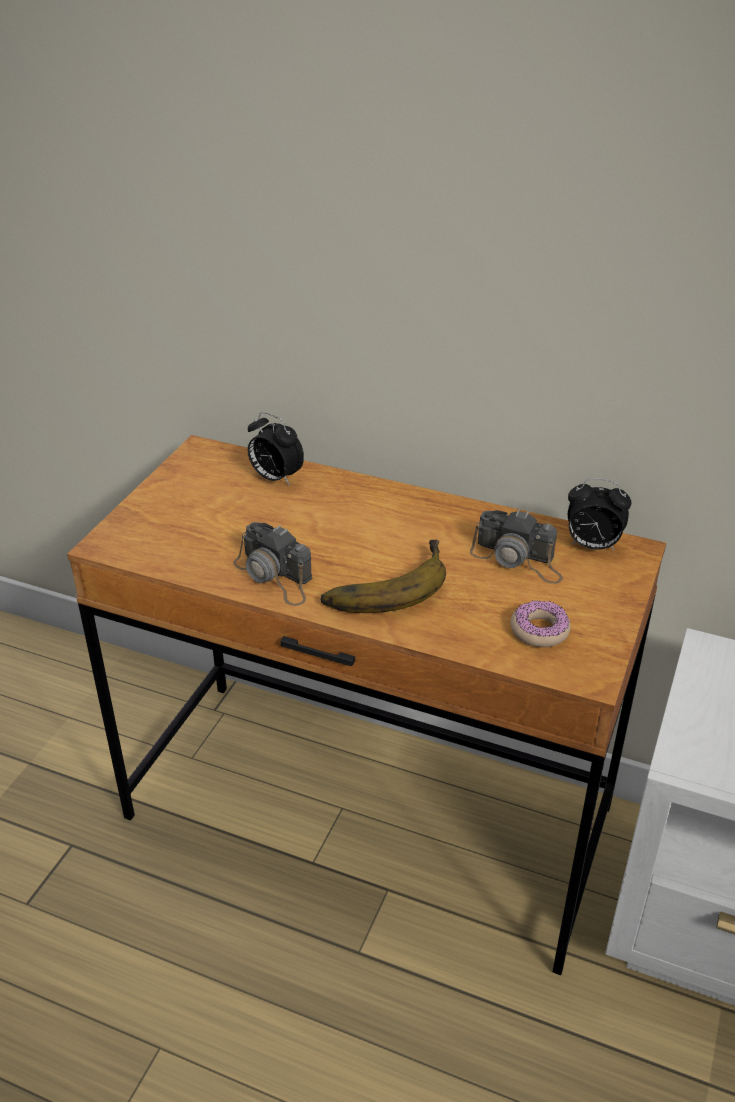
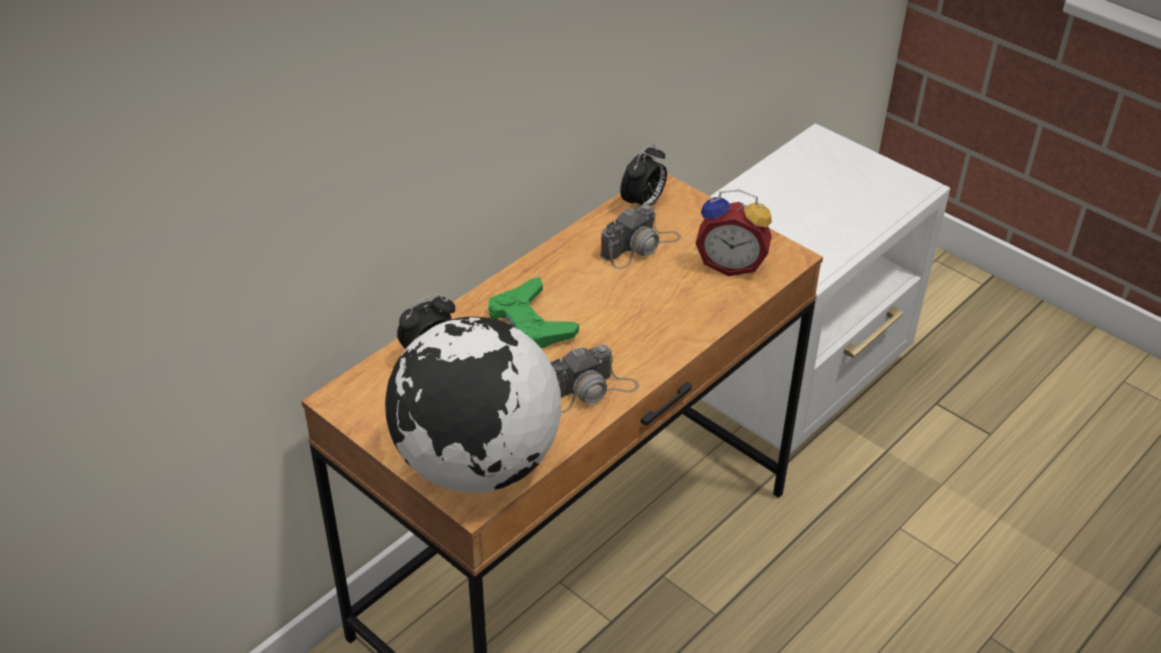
camera: 70 degrees left, 5 degrees up
banana [320,540,446,613] -> none
donut [510,601,571,647] -> alarm clock [696,190,772,276]
none -> globe [385,316,561,493]
none -> green game controller [488,277,579,349]

